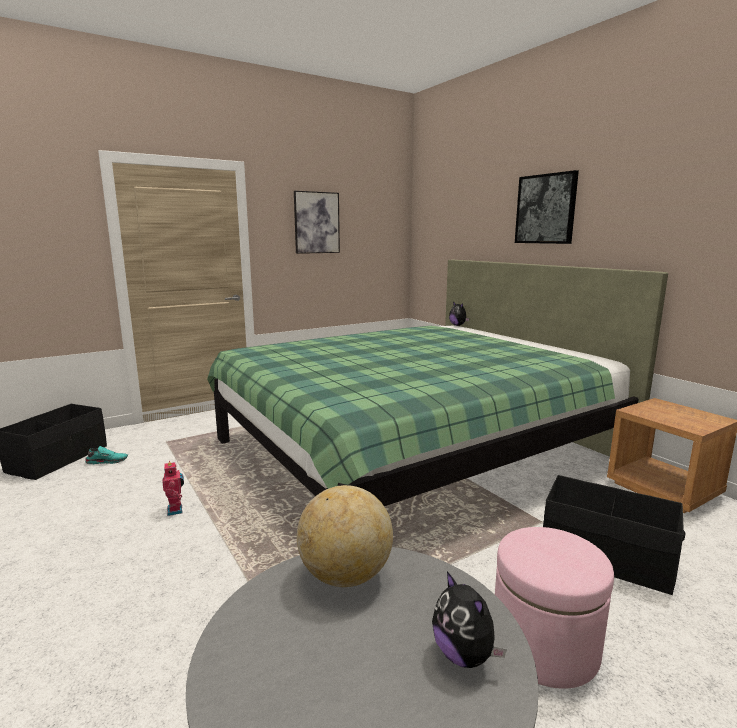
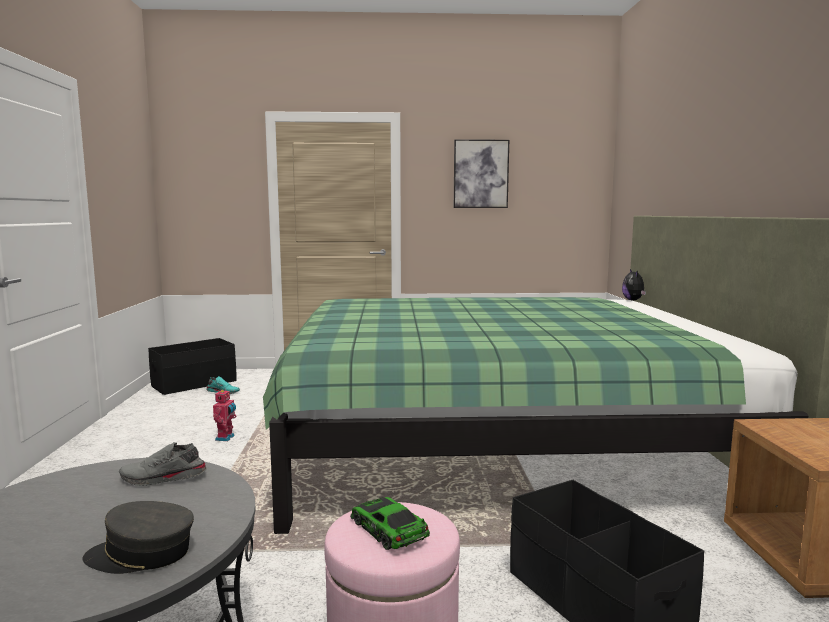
camera: 30 degrees right, 5 degrees down
globe [297,485,393,587] -> grey shoe [119,442,207,486]
plush toy [432,571,507,668] -> grey cap [82,501,194,574]
picture [515,170,579,244] -> none
none -> toy car [350,497,430,550]

